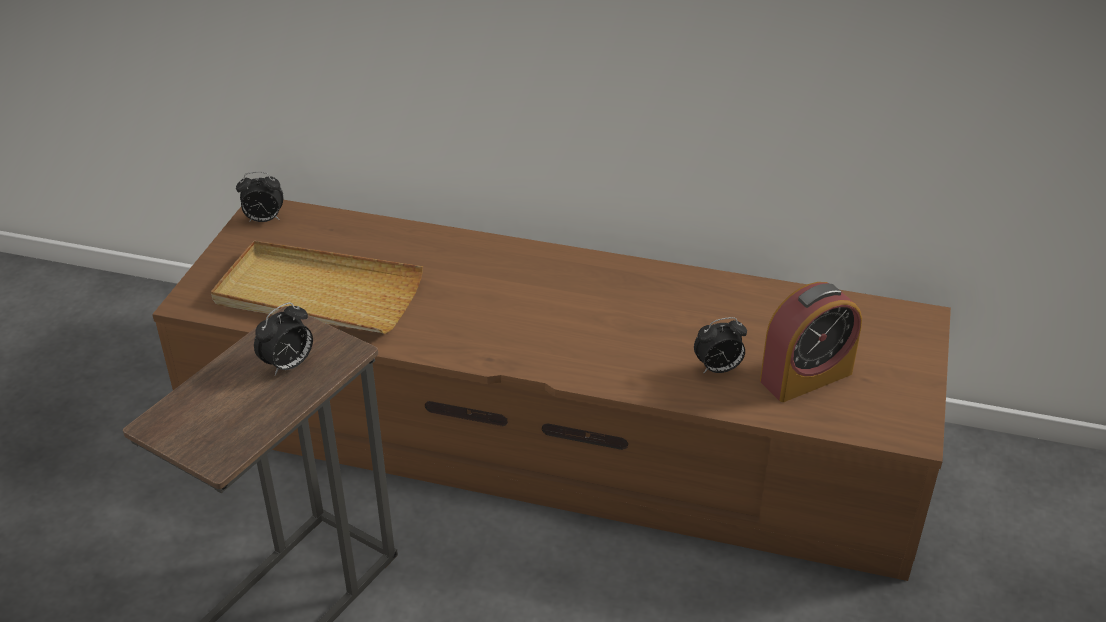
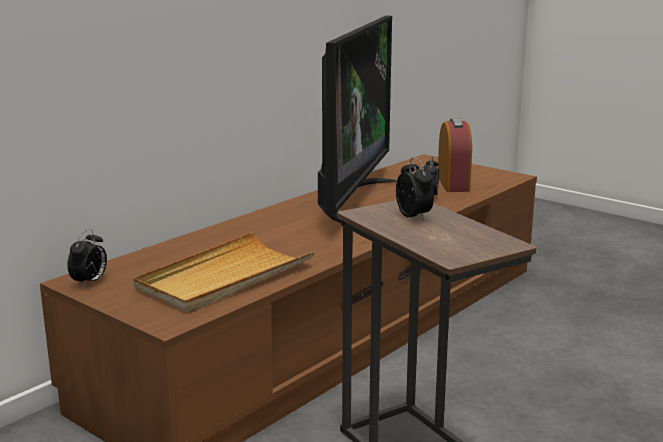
camera: 65 degrees left, 20 degrees down
none -> television [318,16,397,223]

